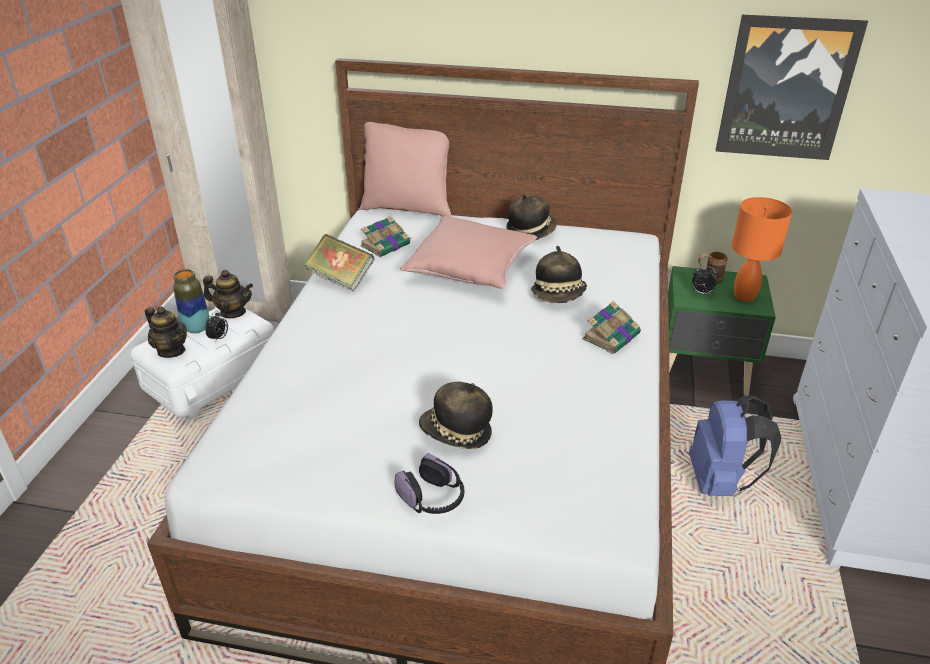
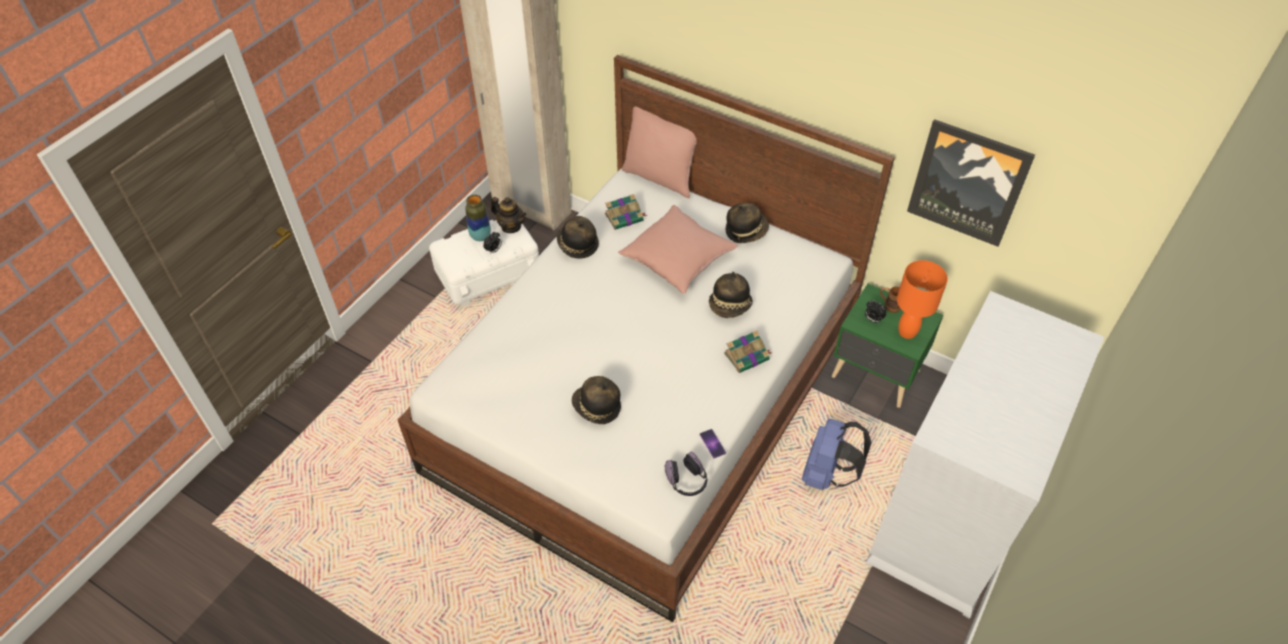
camera: 20 degrees right, 15 degrees up
teapot [145,307,187,358] -> none
book [304,234,374,291] -> hat [557,216,599,259]
headphones [394,453,464,514] -> headphones moved to [665,452,707,496]
none -> phone [700,429,726,459]

